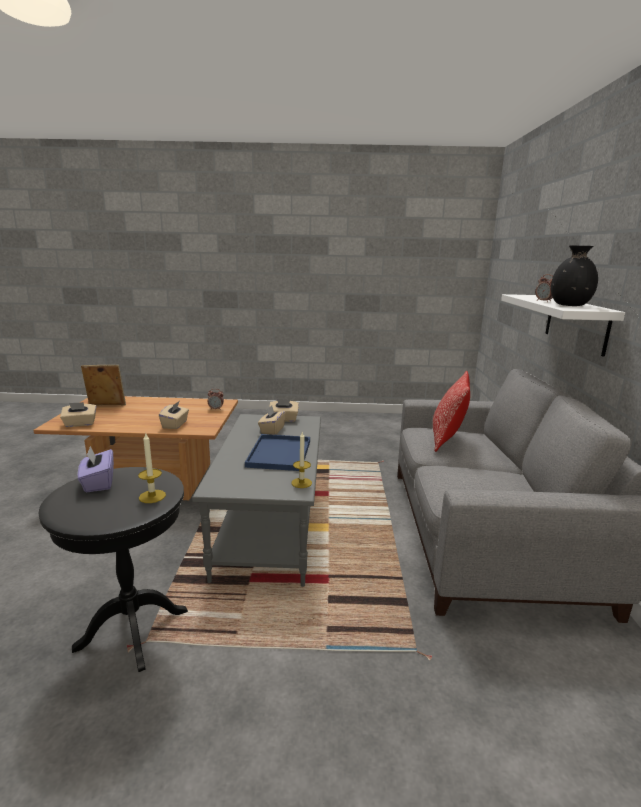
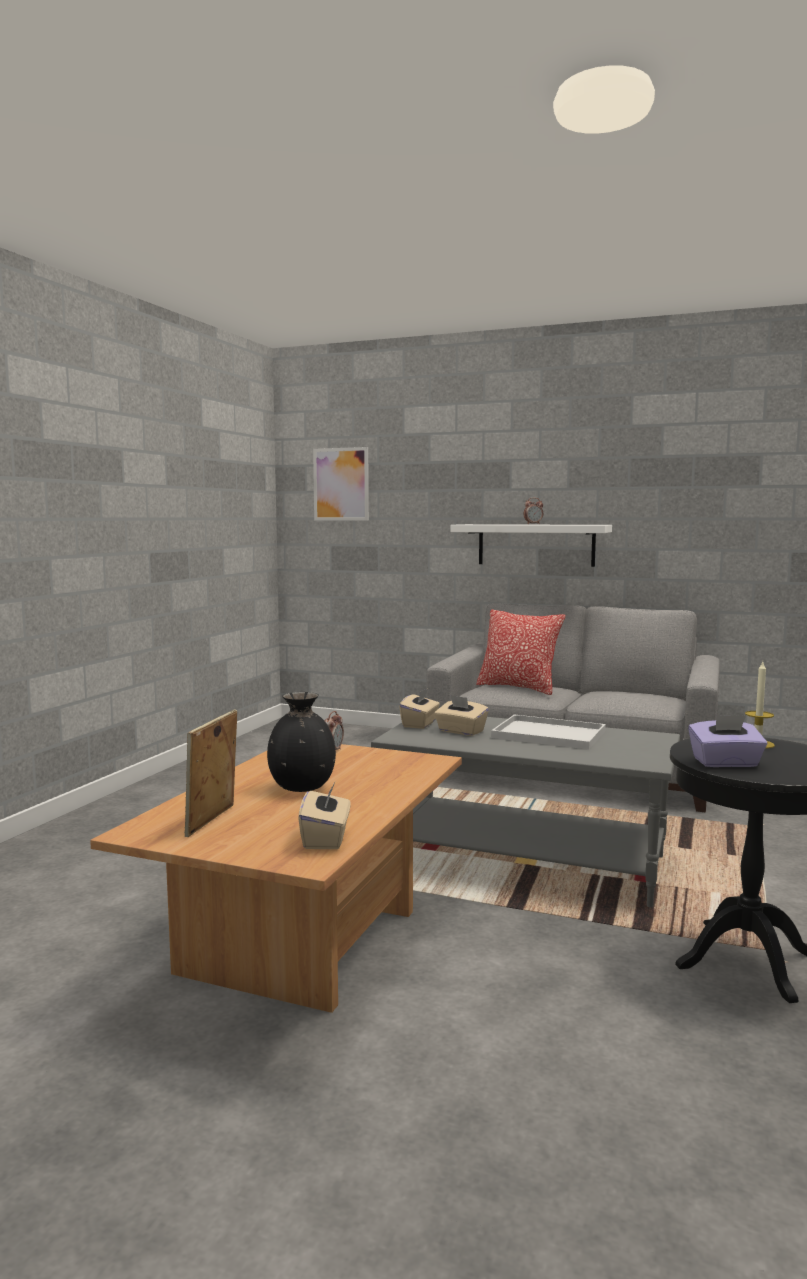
camera: 70 degrees left, 10 degrees down
beige tissue box [159,401,189,429] -> none
blue tray [245,434,310,471] -> white tray [491,715,606,749]
candle [292,432,312,488] -> none
black vase [551,246,598,306] -> black vase moved to [267,692,336,792]
none -> picture [313,447,369,521]

